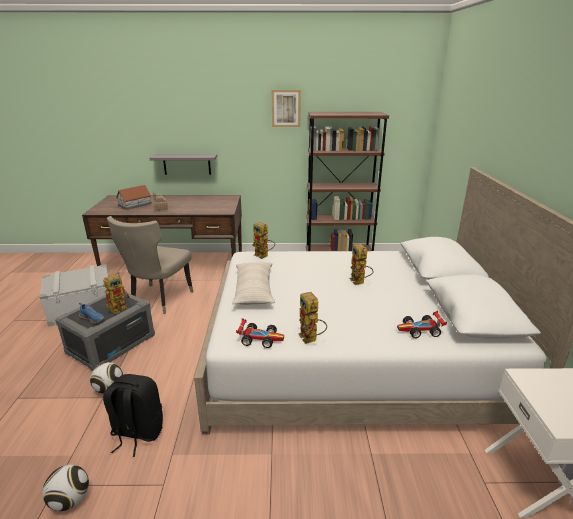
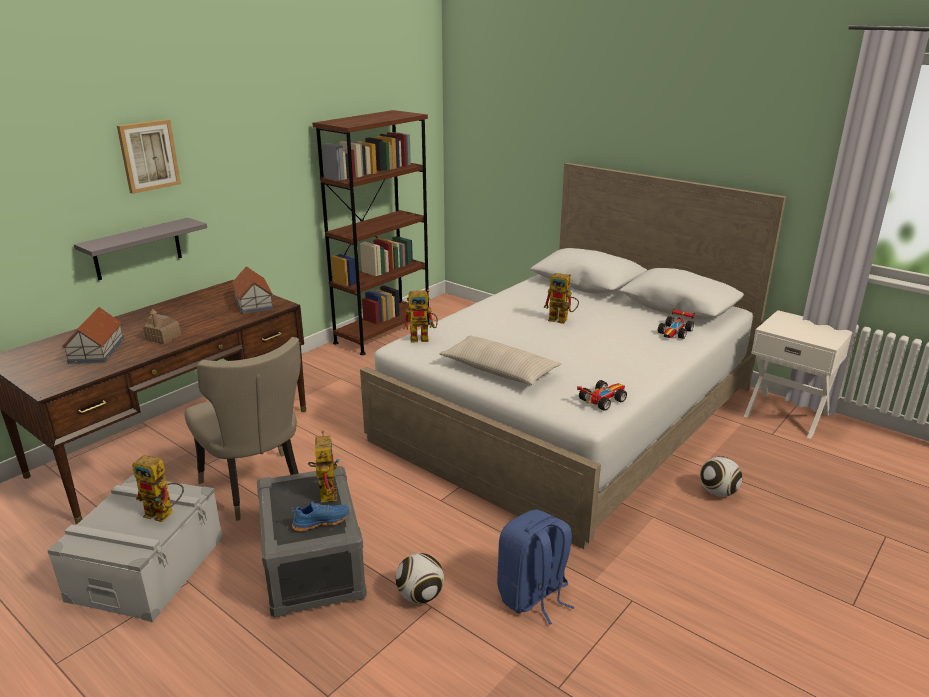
camera: 50 degrees left, 0 degrees up
football [42,464,89,511] -> football moved to [700,456,742,497]
black backpack [103,374,163,457] -> blue backpack [497,510,574,625]
picture [272,90,301,127] -> picture moved to [117,119,181,194]
toy robot [299,292,327,344] -> toy robot moved to [132,455,184,522]
none -> toy house [231,266,274,314]

